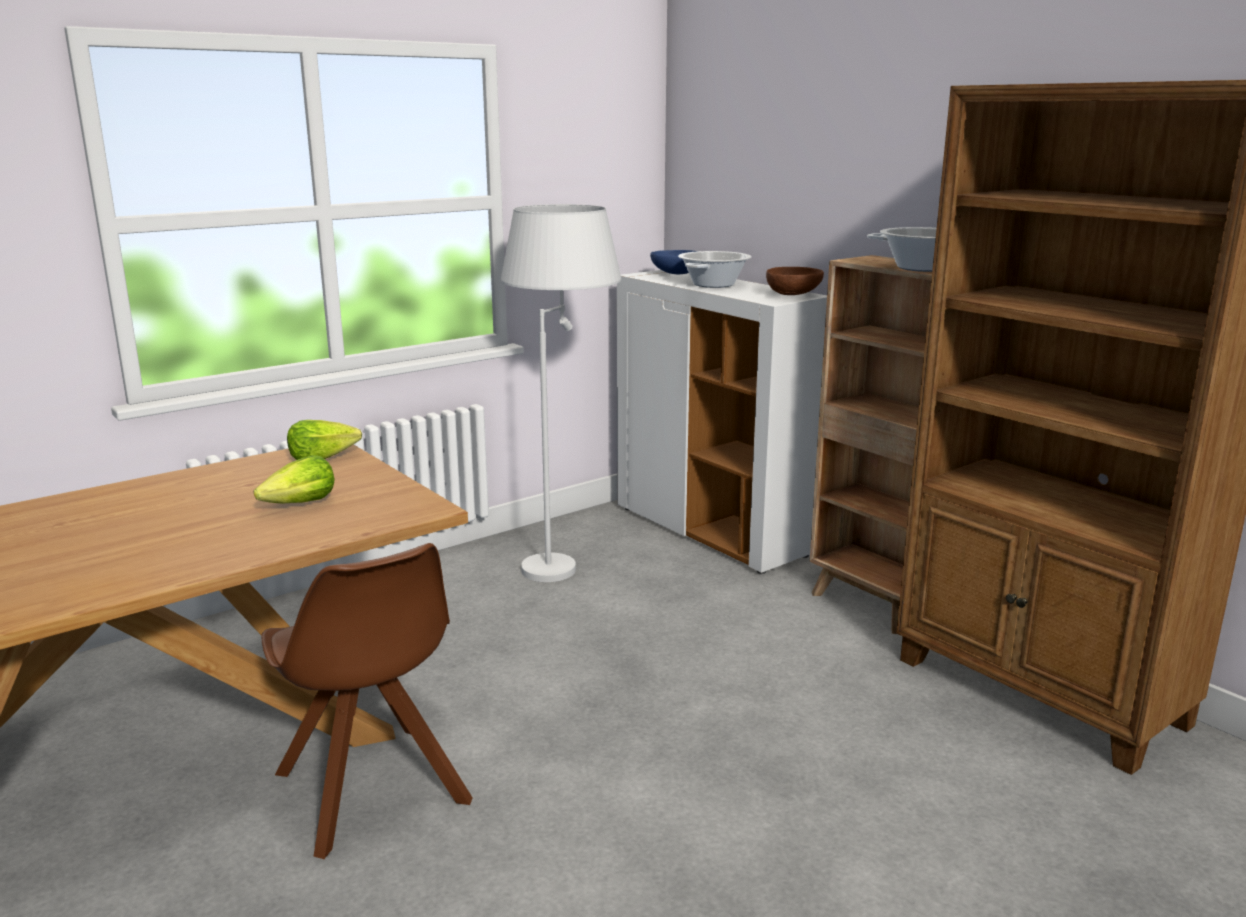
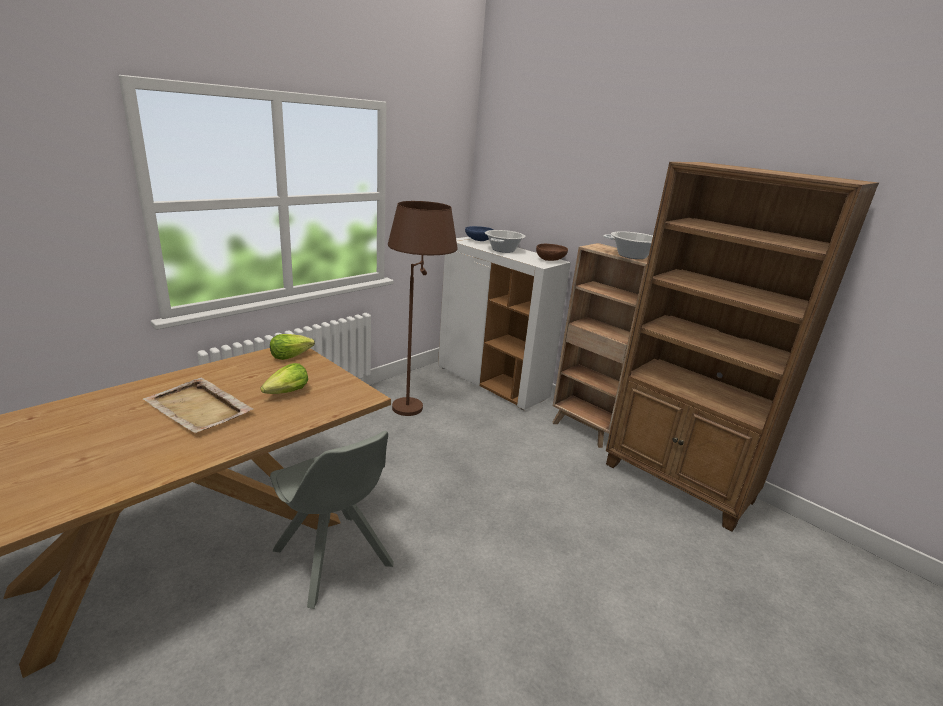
camera: 10 degrees left, 5 degrees up
brown chair [261,543,473,859] -> grey chair [270,431,394,609]
white floor lamp [501,204,621,582] -> brown floor lamp [388,201,457,416]
none -> beige tray [142,378,254,433]

